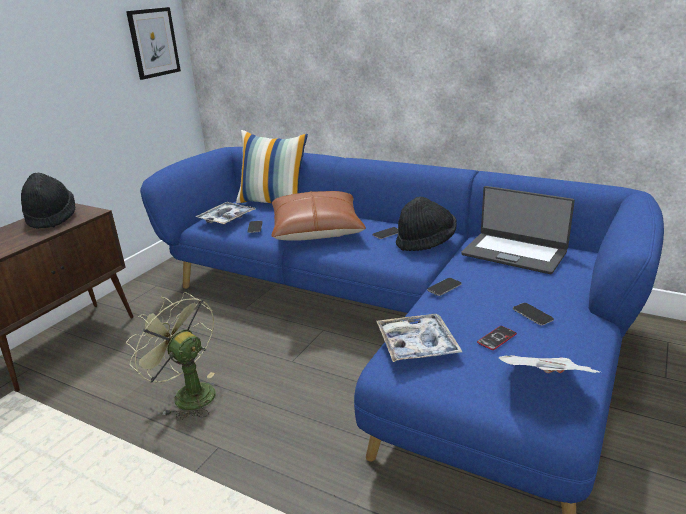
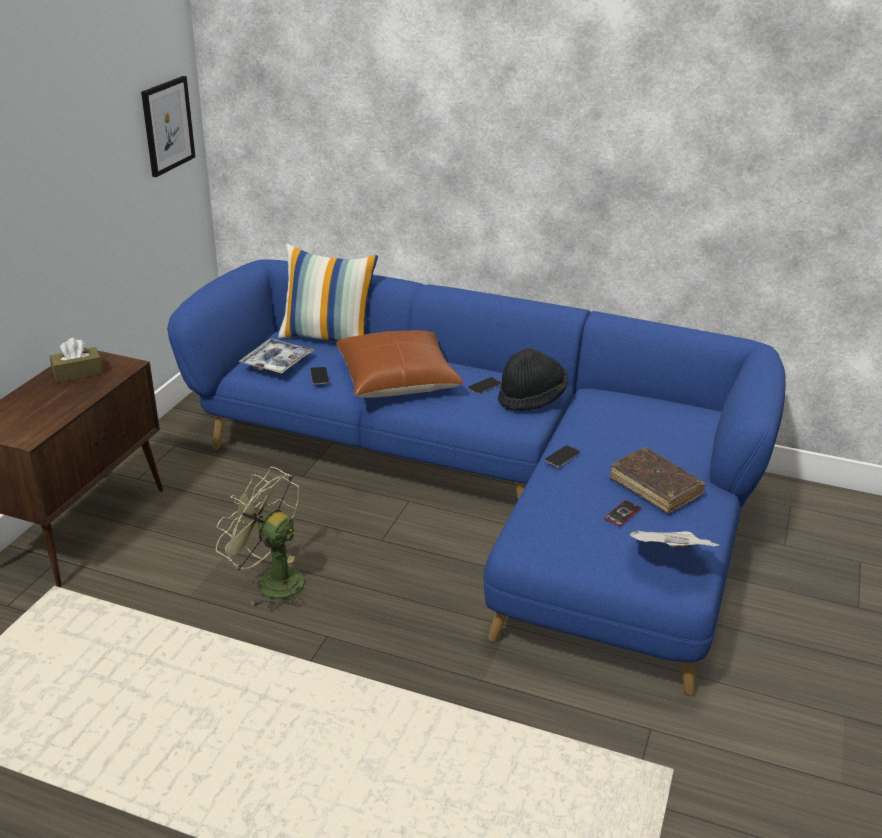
camera: 10 degrees left, 5 degrees up
black hat [21,173,75,229] -> brown tissue box [50,338,103,383]
tray [376,314,462,362] -> none
laptop [461,186,575,274] -> none
phone [513,303,554,325] -> brown book [609,447,706,514]

